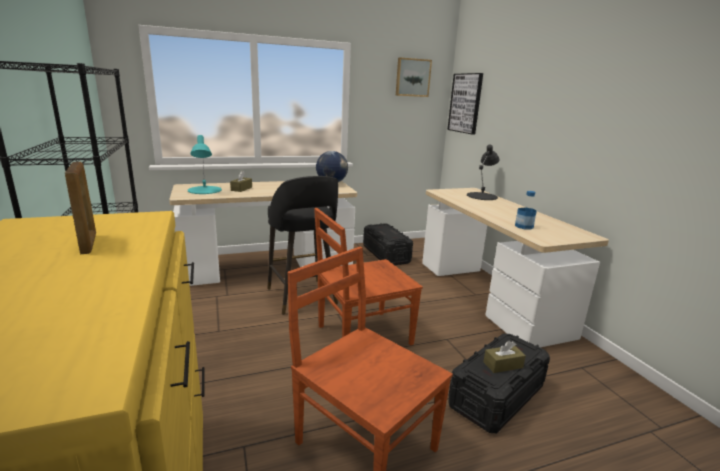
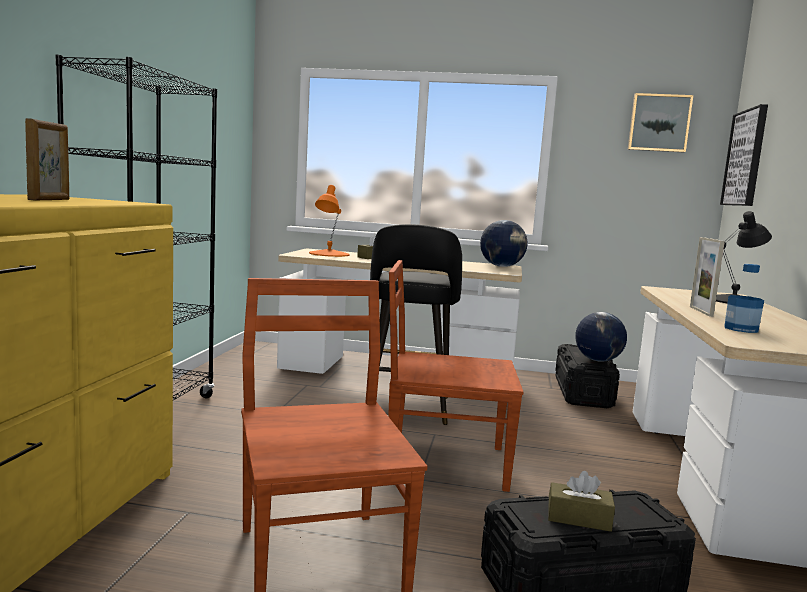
camera: 30 degrees right, 10 degrees down
turquoise table lamp [188,135,222,194] -> orange table lamp [309,185,349,257]
none -> globe [575,312,627,362]
none -> picture frame [690,237,725,317]

